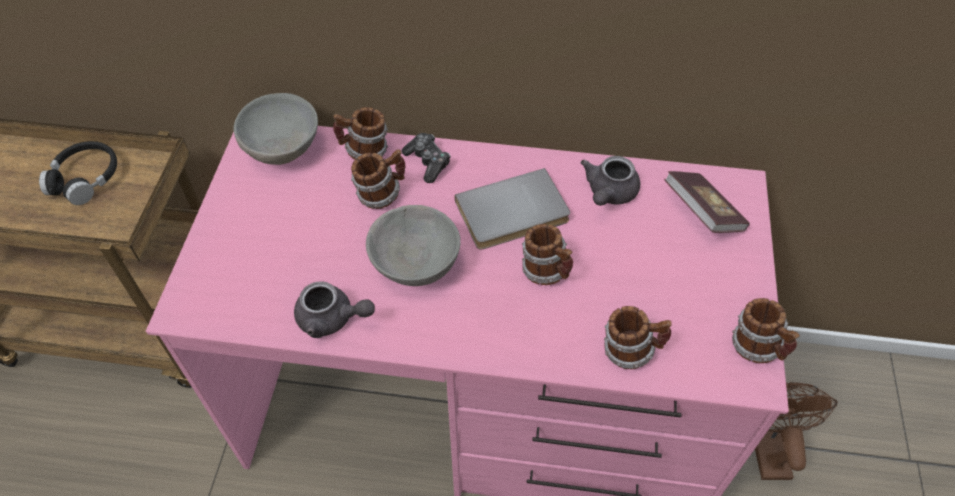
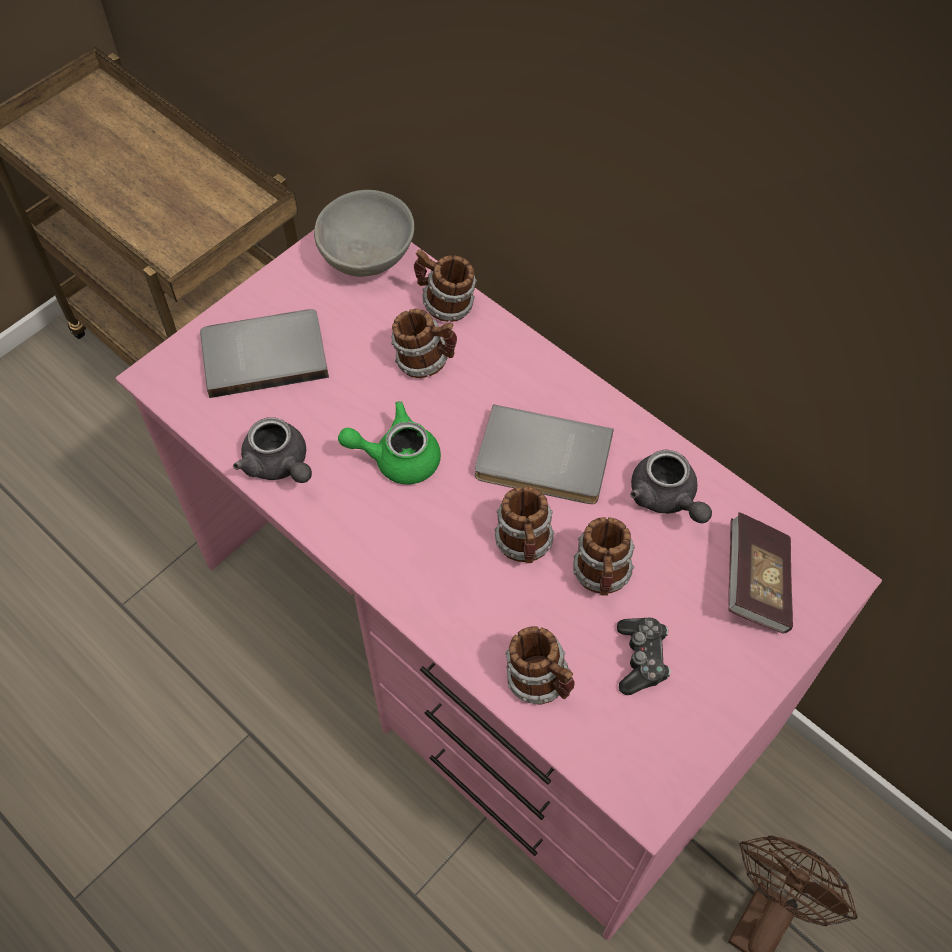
camera: 35 degrees right, 5 degrees up
black headphones [39,141,117,205] -> none
grey bowl [366,205,461,286] -> green teapot [338,401,441,484]
game controller [401,133,450,183] -> game controller moved to [617,617,671,695]
grey teapot [581,156,640,206] -> grey teapot turned 90 degrees counterclockwise [630,450,712,523]
mug [732,298,800,363] -> mug moved to [573,517,635,596]
none -> grey book [200,309,329,398]

